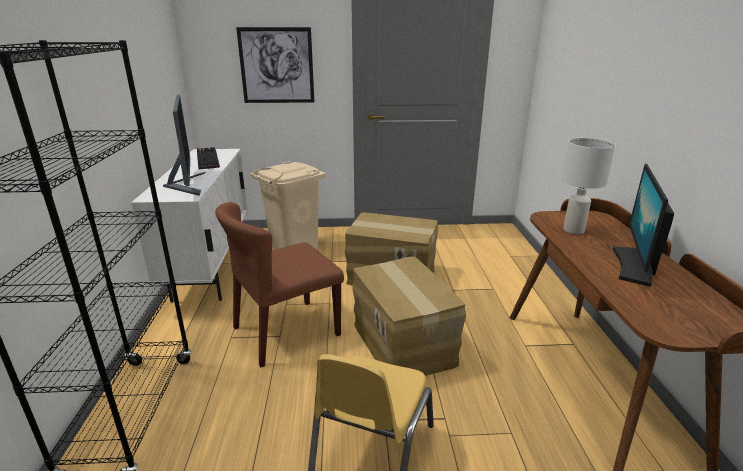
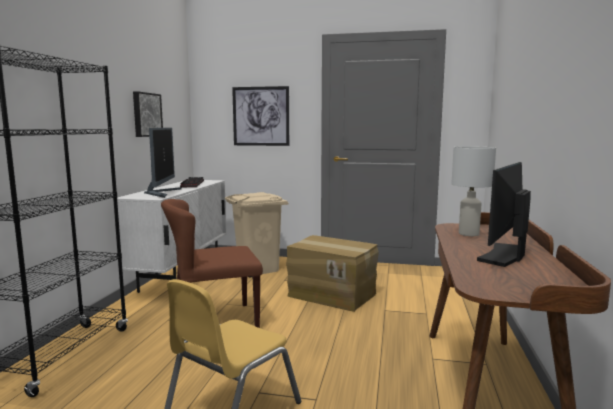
camera: 15 degrees right, 15 degrees down
cardboard box [352,256,466,376] -> none
none -> picture [133,91,163,137]

